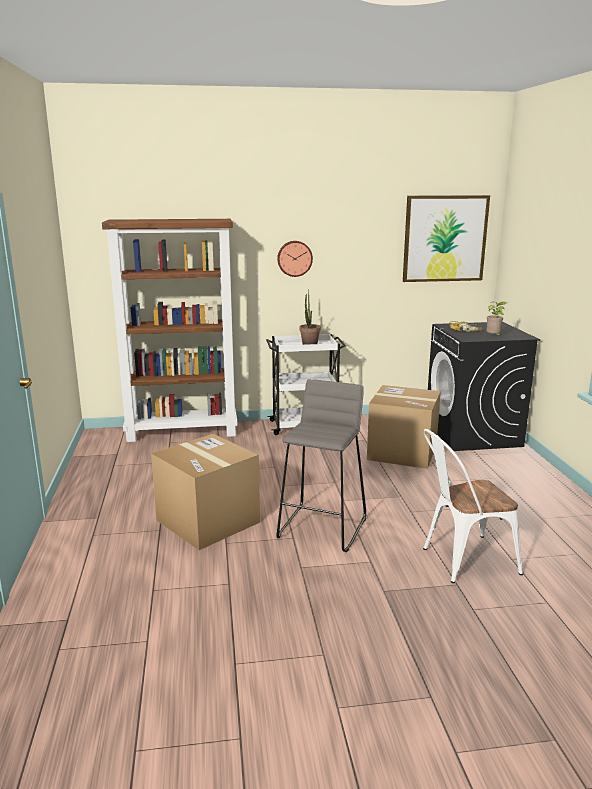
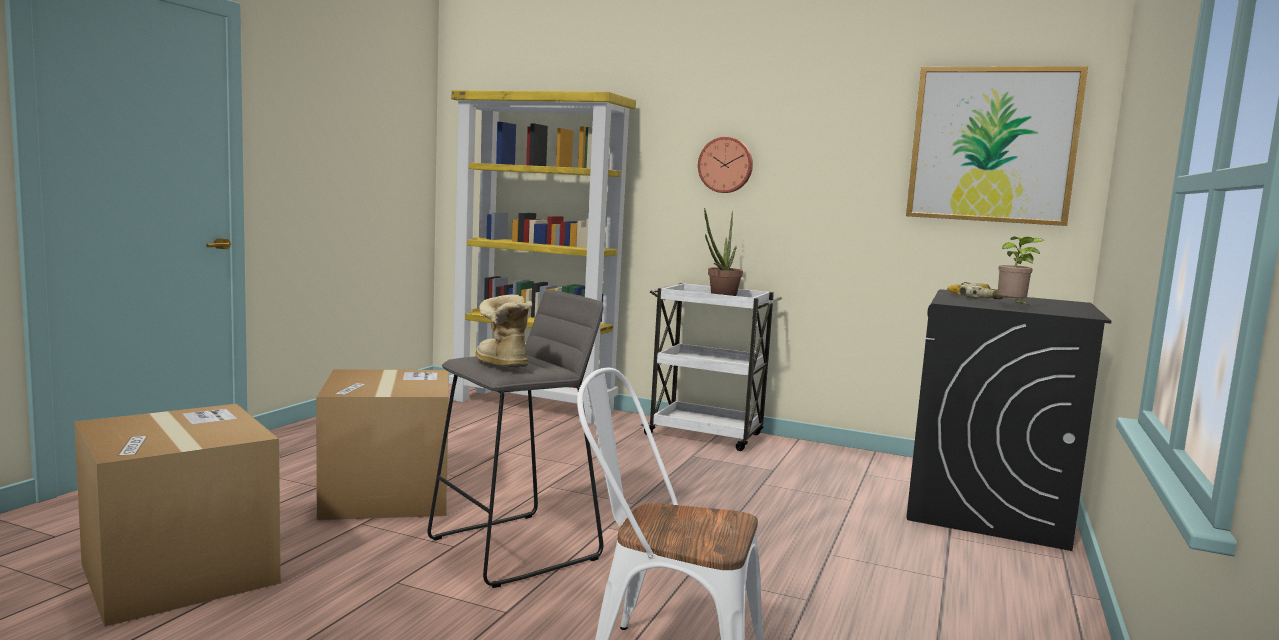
camera: 30 degrees right, 10 degrees down
brown bookcase [102,219,237,442] -> yellow bookcase [449,90,636,424]
cardboard box [367,385,441,469] -> cardboard box moved to [74,404,281,627]
none -> boot [476,294,532,367]

